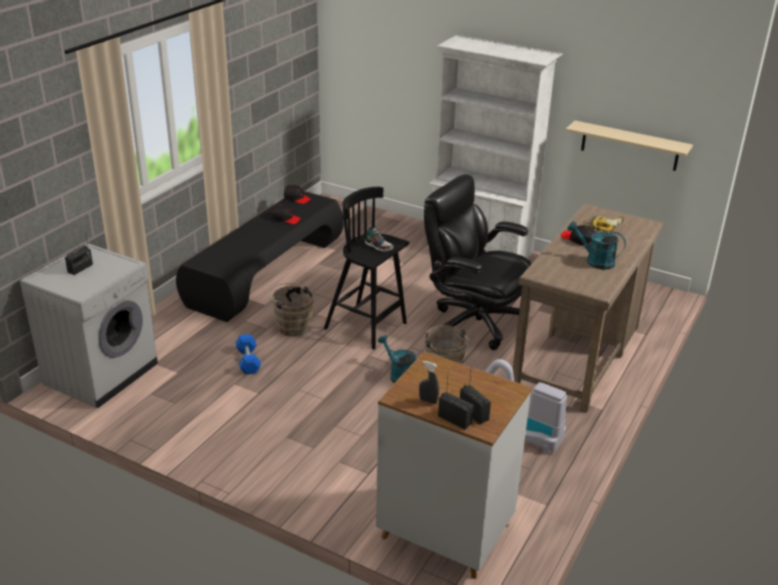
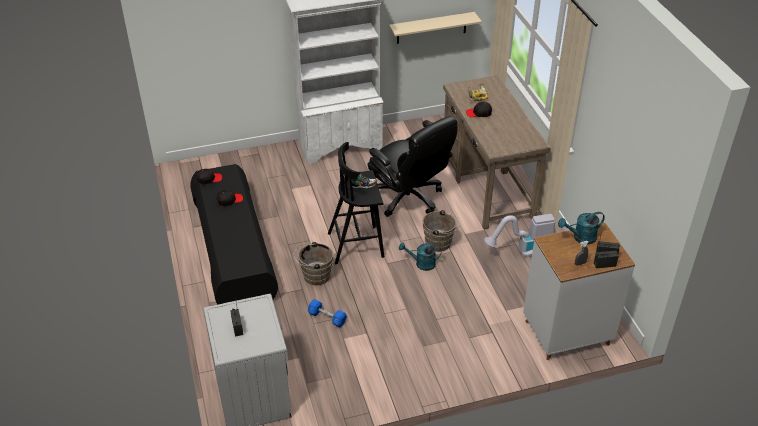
camera: 45 degrees left, 10 degrees up
black office chair [424,174,531,350] -> black office chair turned 120 degrees counterclockwise [368,116,458,217]
turquoise watering can [567,221,626,270] -> turquoise watering can moved to [558,212,605,245]

